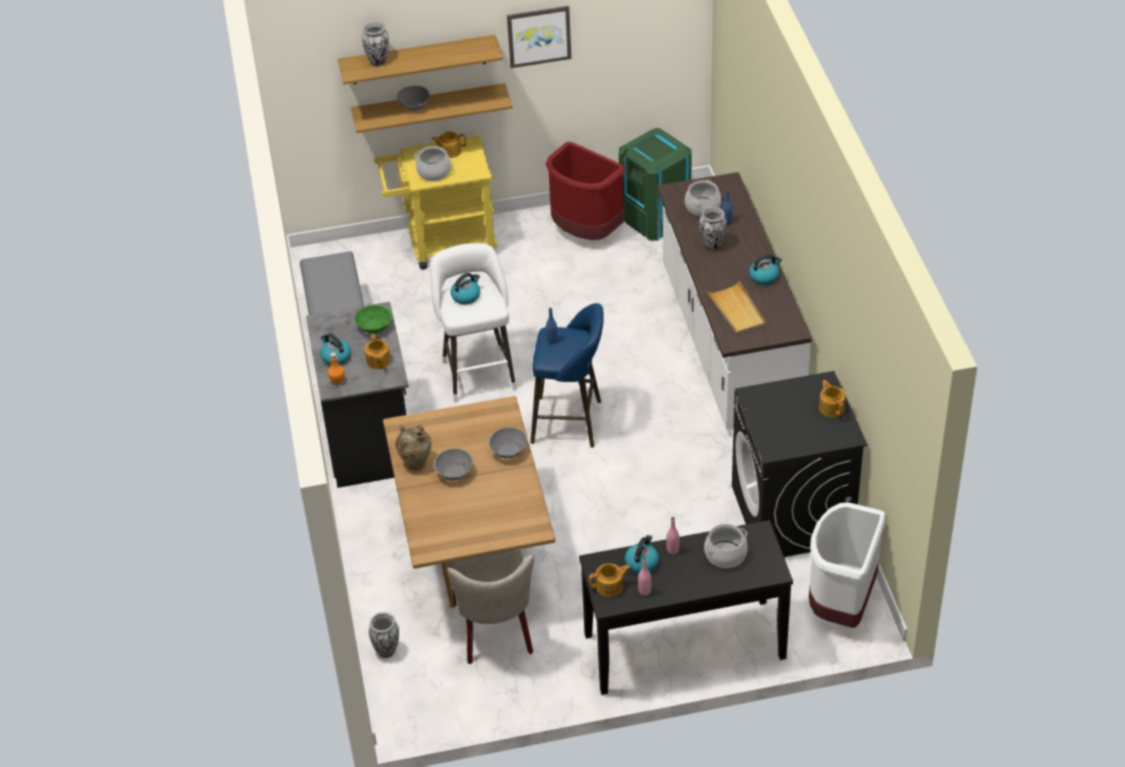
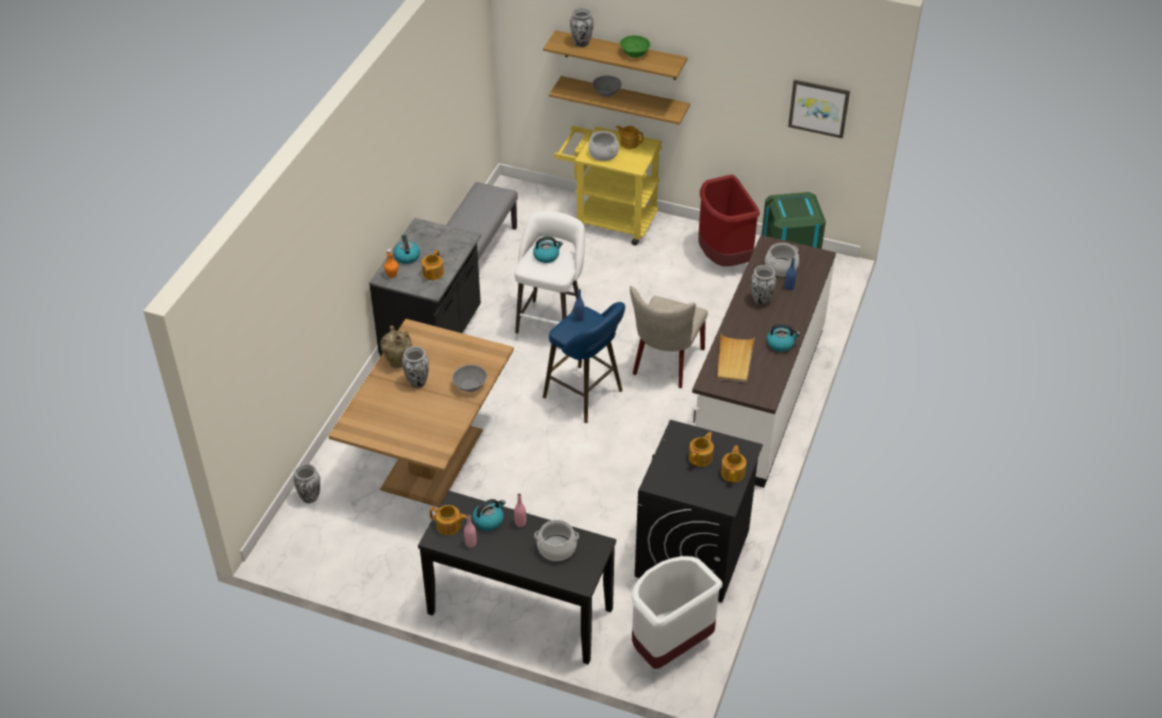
camera: 30 degrees right, 0 degrees up
green bowl [354,305,392,334] -> green bowl moved to [620,35,651,58]
grey bowl [434,449,473,481] -> vase [402,346,429,388]
beige chair [447,550,534,664] -> beige chair moved to [630,286,708,388]
picture [507,6,571,68] -> picture moved to [788,79,850,139]
none -> teapot [689,432,714,467]

